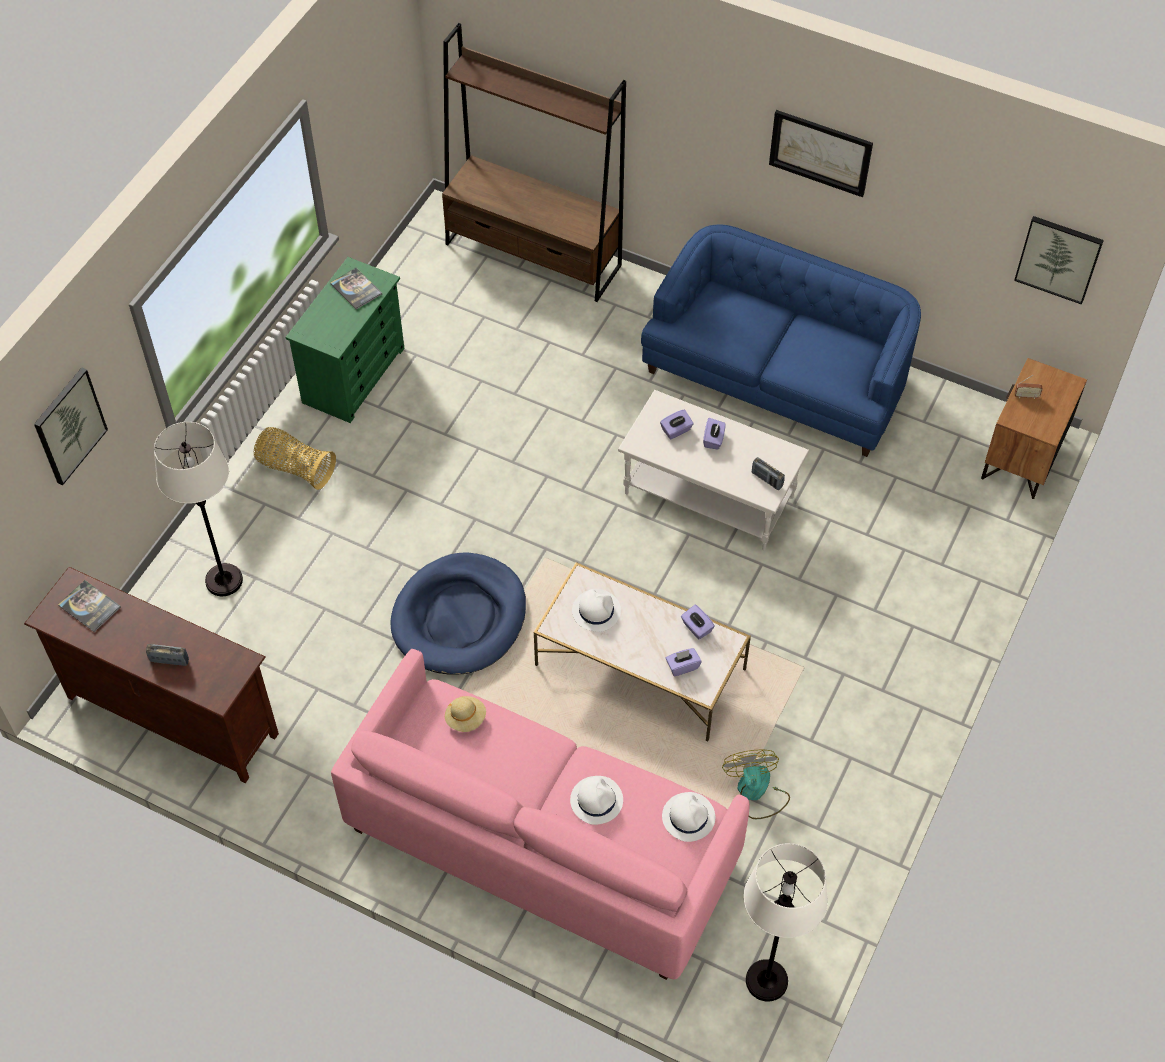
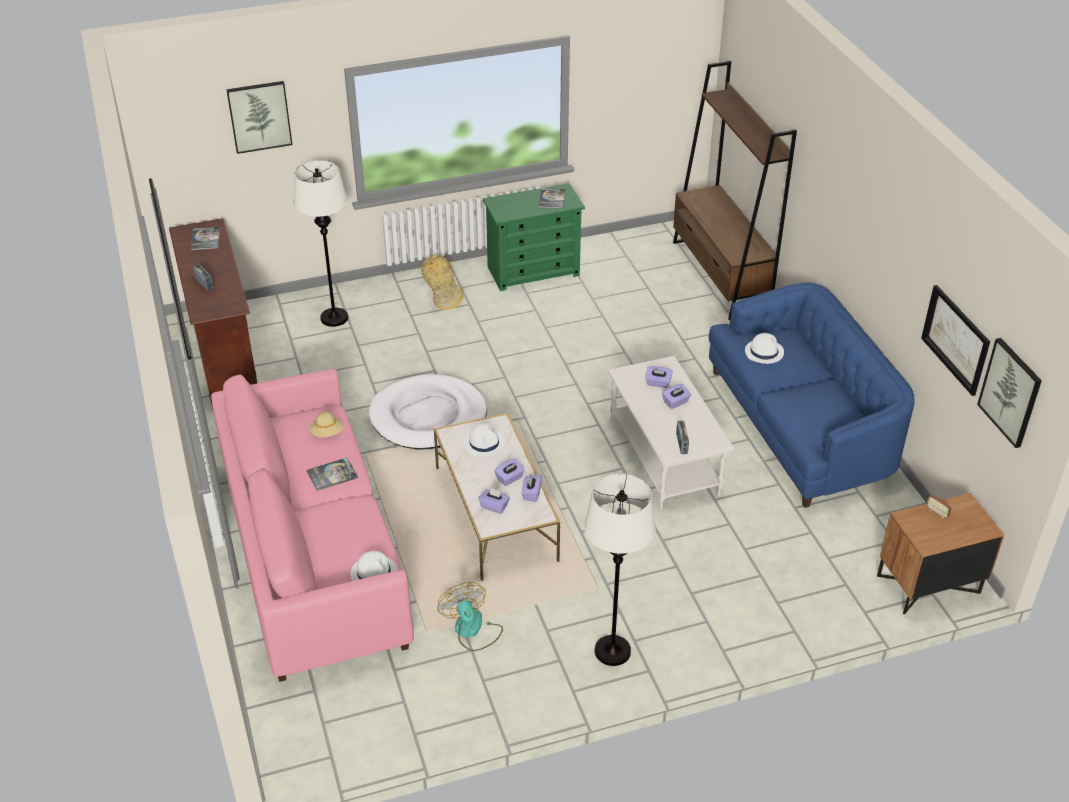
camera: 45 degrees right, 15 degrees down
blue dog bed [390,552,526,674] -> white dog bed [369,374,487,449]
white hat [570,776,623,825] -> white hat moved to [745,333,784,364]
fan [722,750,790,819] -> fan turned 60 degrees counterclockwise [437,582,503,651]
white floor lamp [744,843,828,1001] -> white floor lamp moved to [584,473,656,666]
picture [769,110,873,197] -> picture moved to [921,285,990,396]
none -> book [306,457,358,491]
none -> purple tissue box [494,458,525,486]

